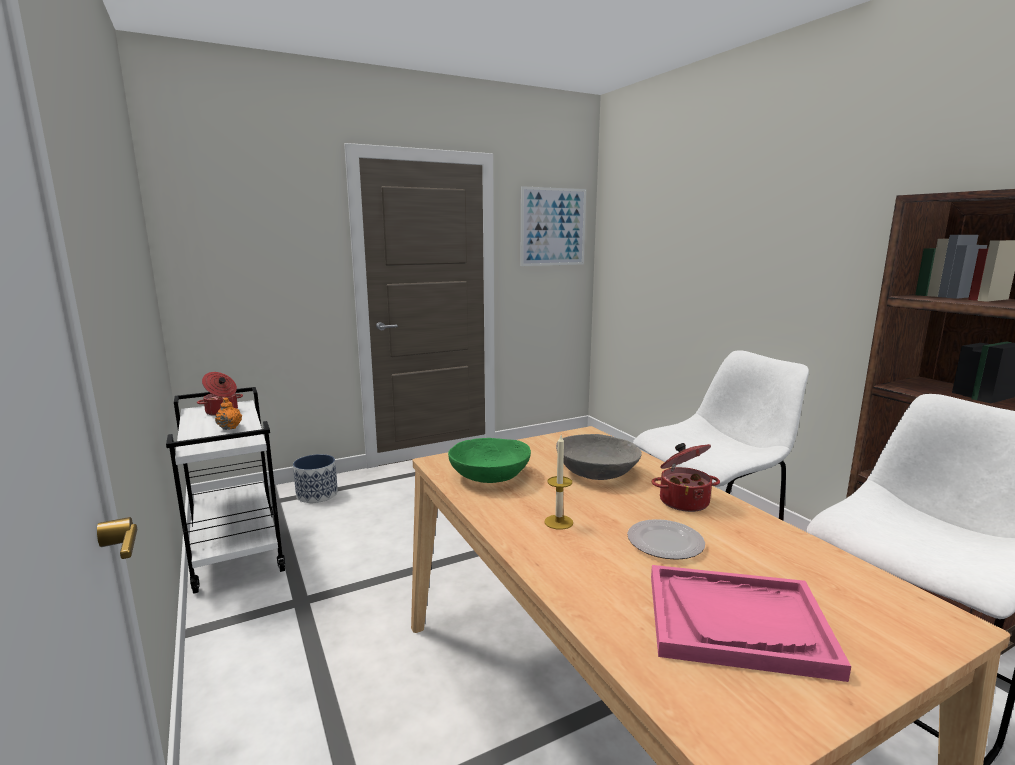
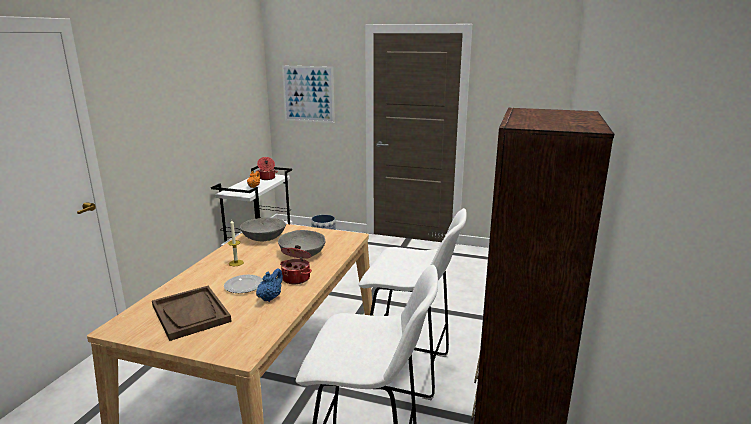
camera: 45 degrees right, 5 degrees up
green bowl [448,438,531,483] -> grey bowl [240,217,286,241]
picture [520,186,586,266] -> picture moved to [282,65,335,123]
pink tray [651,565,851,682] -> brown tray [152,286,232,341]
none -> blue teapot [256,268,283,302]

